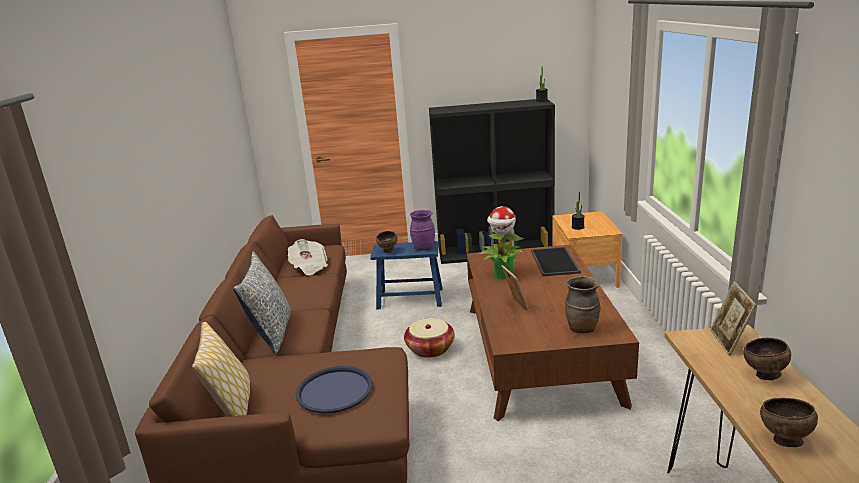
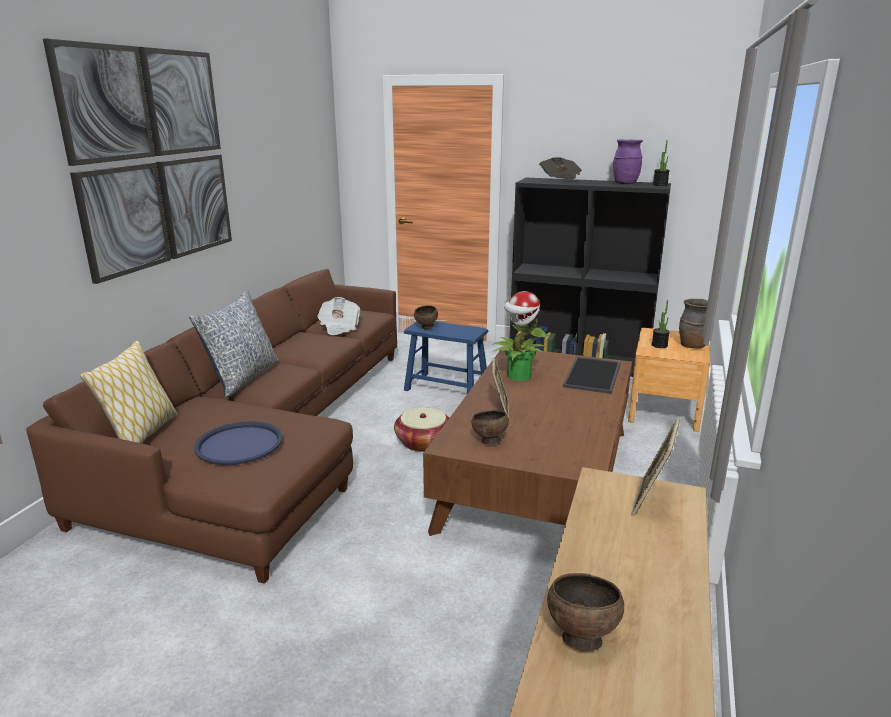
camera: 20 degrees right, 0 degrees up
purple vase [410,210,435,251] -> purple vase moved to [613,140,643,184]
brown vase [565,276,600,333] -> brown vase moved to [679,299,708,349]
brown bowl [743,338,791,380] -> brown bowl moved to [471,410,509,444]
none -> picture [43,39,232,284]
none -> newspaper [539,157,582,179]

